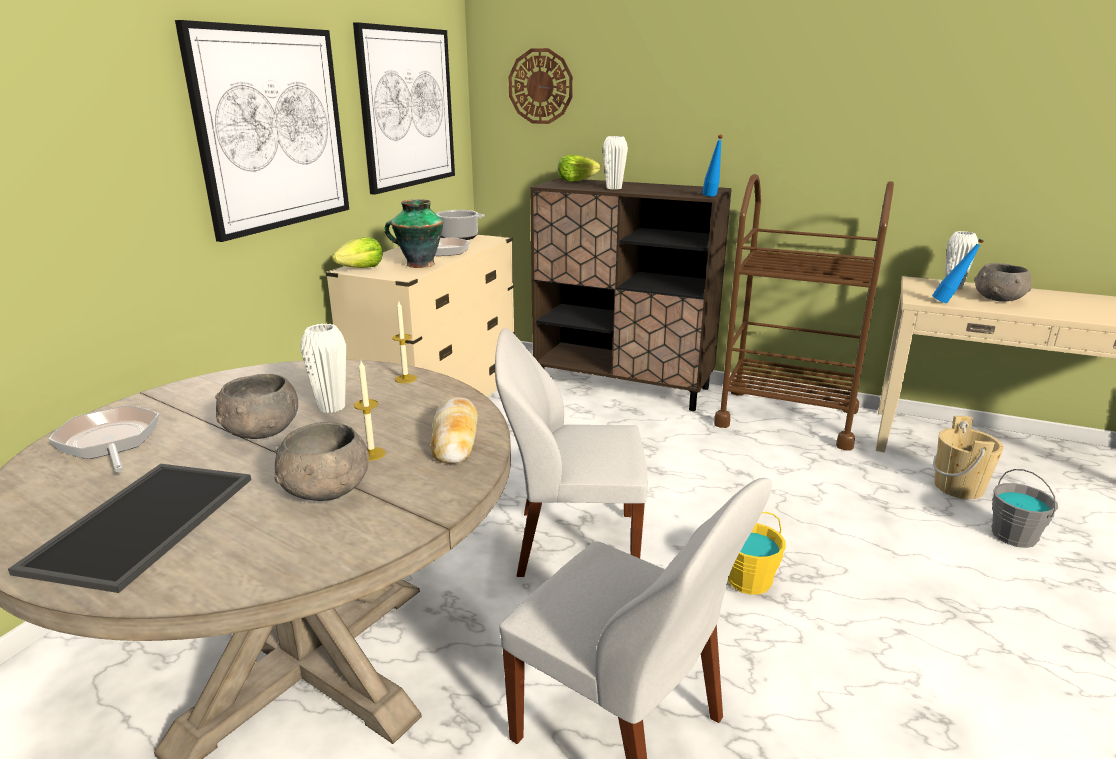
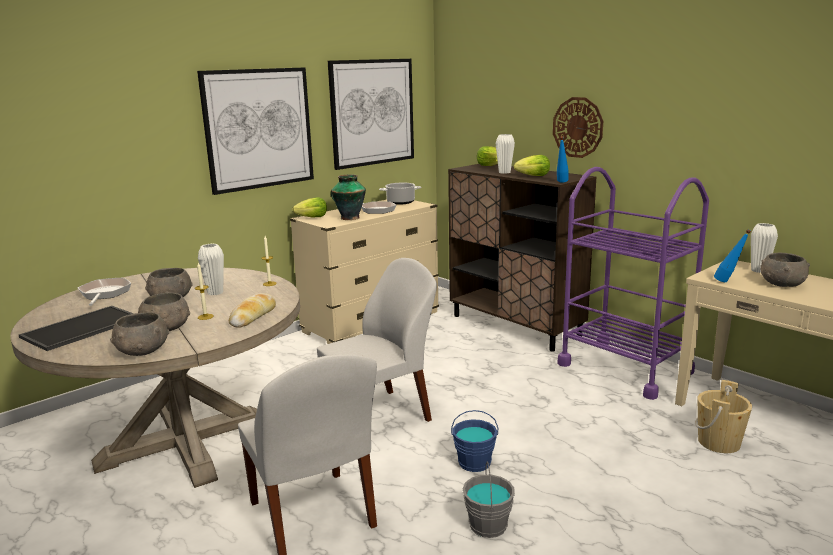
camera: 25 degrees right, 5 degrees down
white chair [495,328,648,577] -> white chair turned 120 degrees clockwise [317,258,437,422]
wall clock [508,48,573,124] -> wall clock moved to [553,97,603,158]
brown cart [714,174,894,451] -> purple cart [557,167,709,400]
yellow bucket [728,512,786,595] -> blue bucket [451,410,498,472]
grey bucket [991,469,1058,548] -> grey bucket moved to [463,462,515,538]
none -> grey bowl [110,312,169,356]
none -> lettuce [514,155,550,176]

